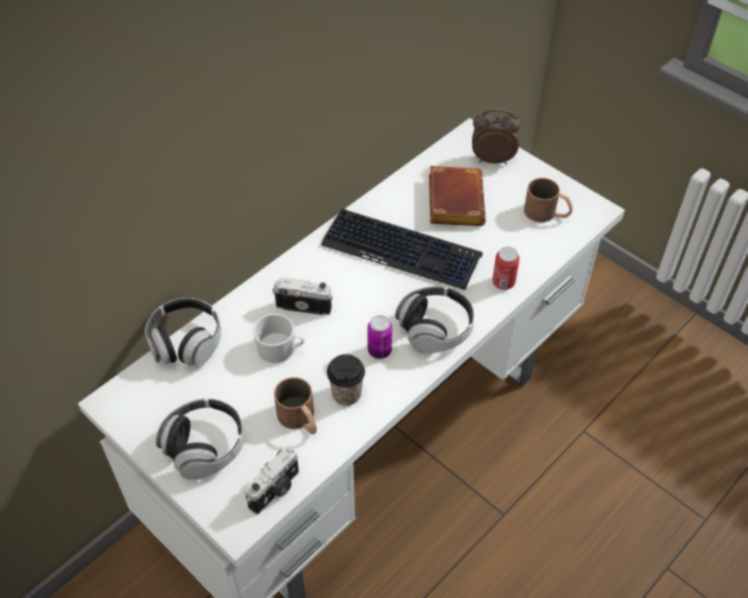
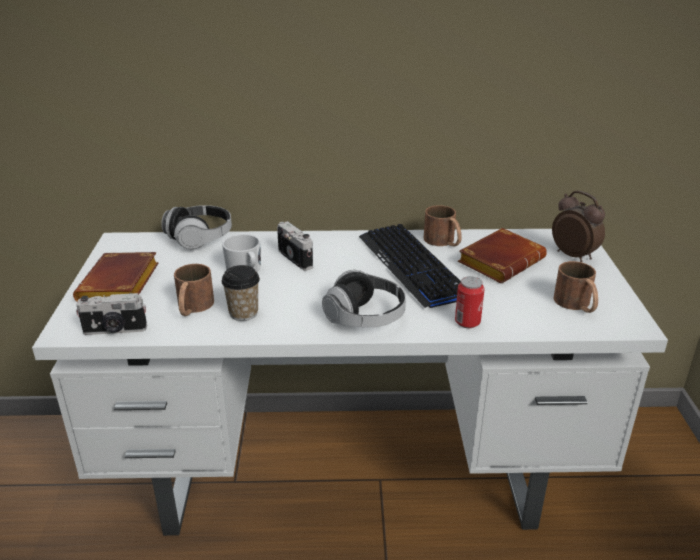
camera: 45 degrees right, 20 degrees down
headphones [156,398,244,480] -> brown book [73,252,158,302]
can [367,315,392,359] -> none
none -> brown mug [424,205,462,246]

